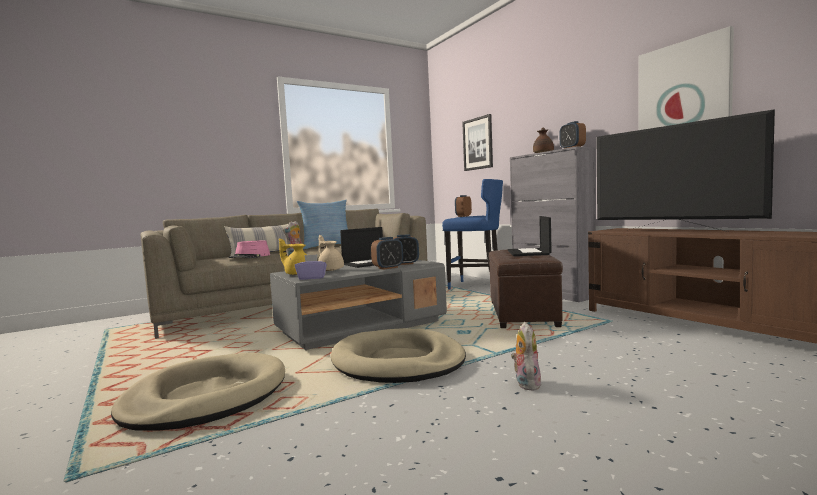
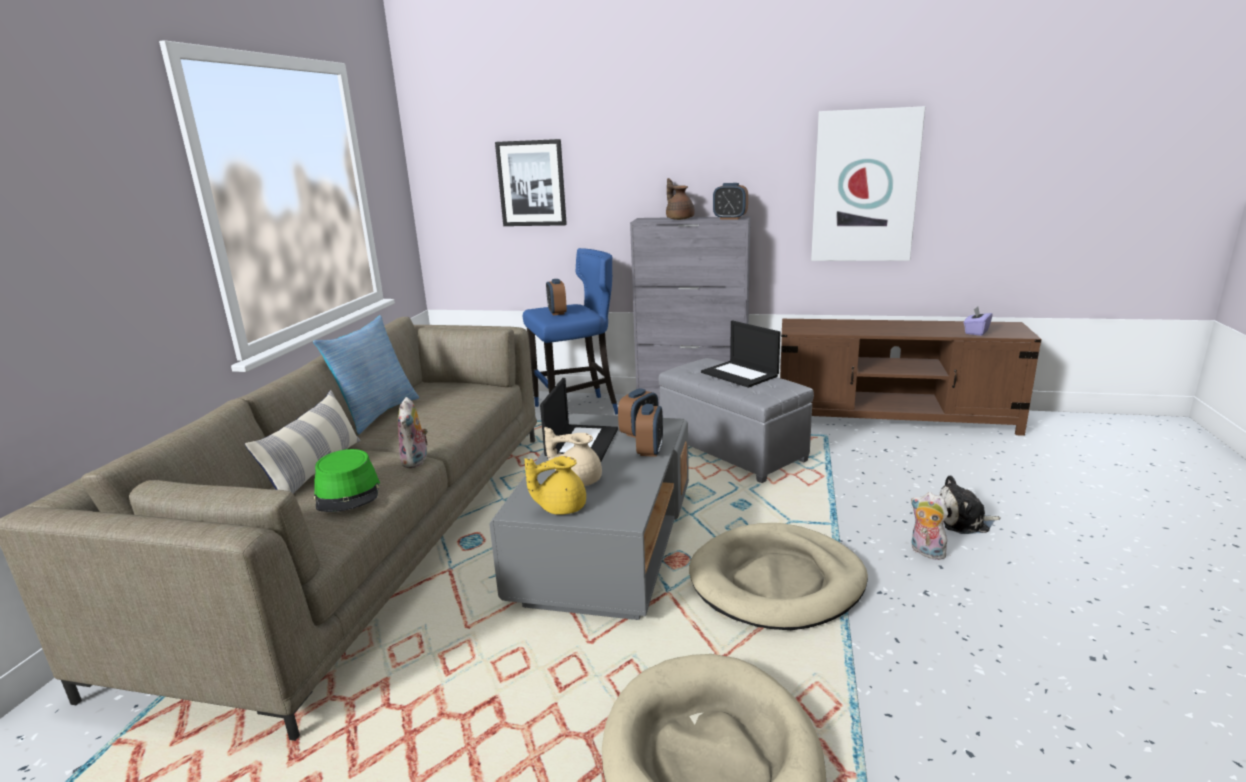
camera: 45 degrees left, 15 degrees up
pink hat [228,240,270,258] -> green hat [314,449,380,512]
purple tissue box [295,254,327,280] -> purple tissue box moved to [964,307,993,336]
brown ottoman [489,250,563,328] -> grey ottoman [659,358,814,483]
television [597,109,775,232] -> none
none -> plush toy [939,475,1001,534]

